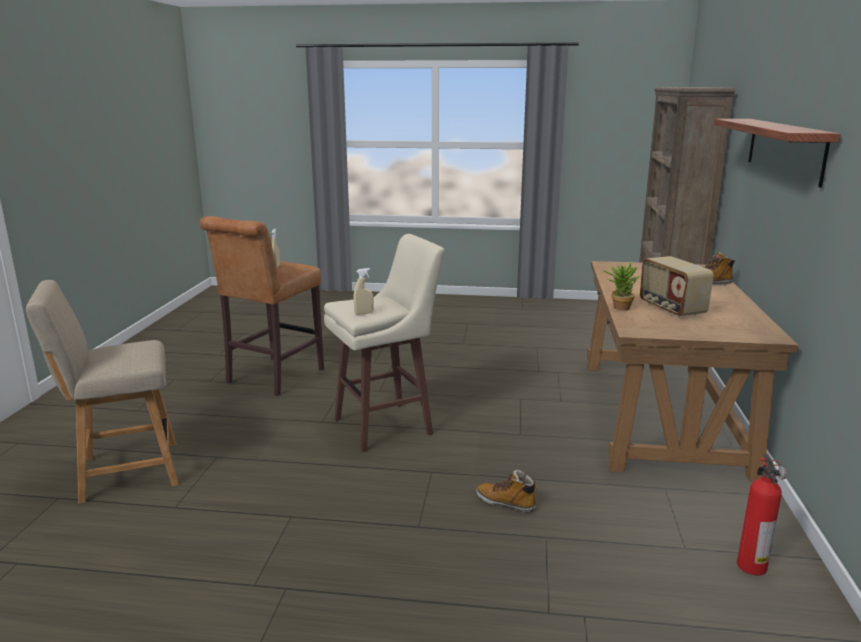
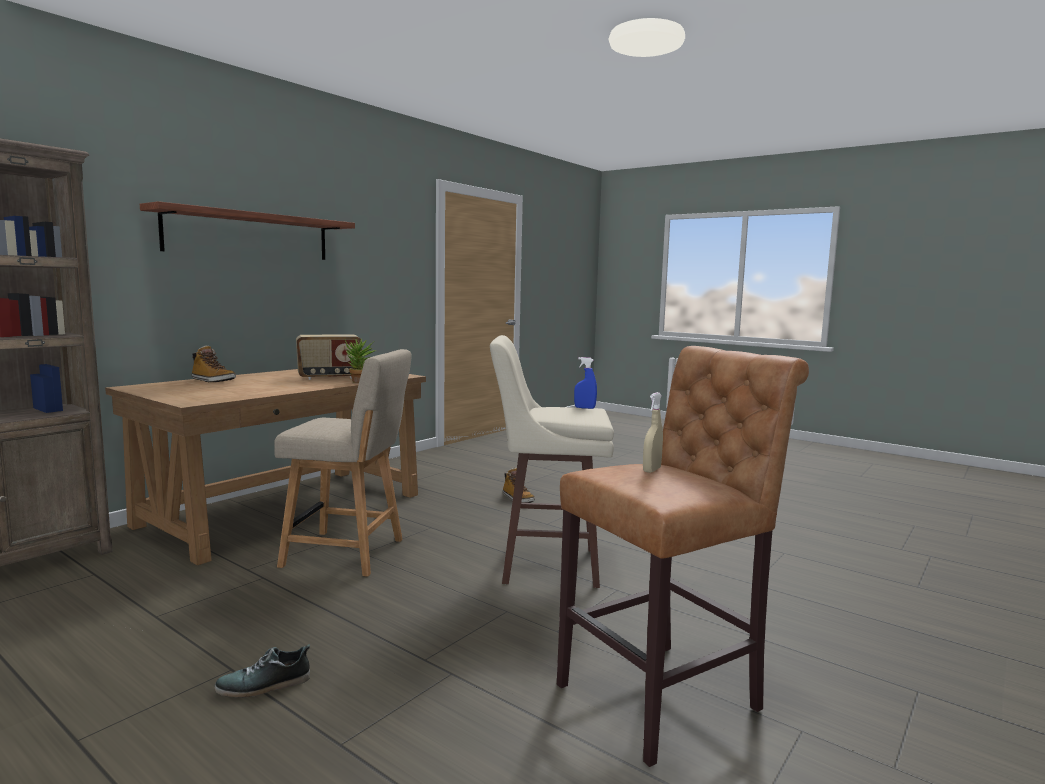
camera: 150 degrees left, 10 degrees down
beige chair [26,280,178,504] -> beige chair moved to [274,349,412,577]
beige spray bottle [353,268,374,315] -> blue spray bottle [574,357,597,409]
radio [640,256,714,318] -> radio turned 60 degrees clockwise [296,335,362,380]
fire extinguisher [737,454,787,576] -> none
none -> shoe [214,644,310,698]

